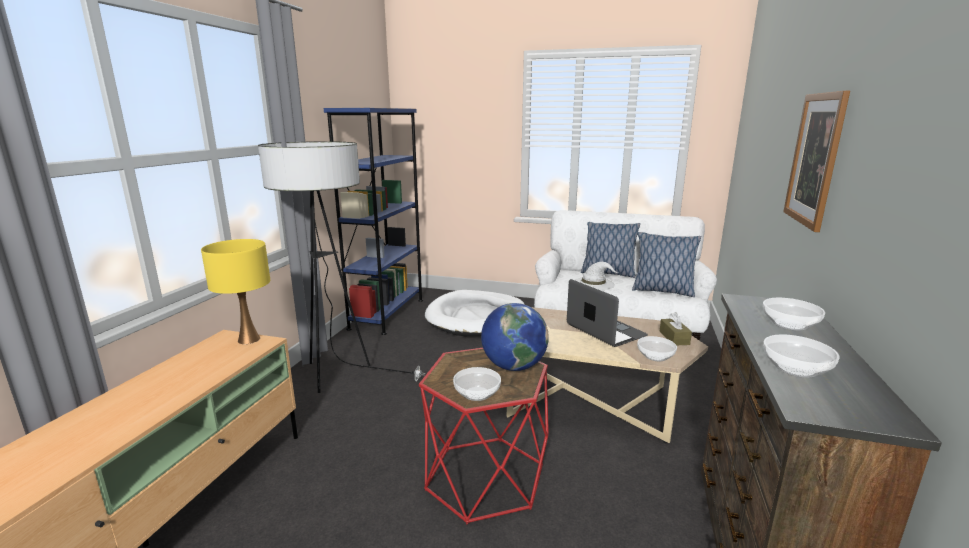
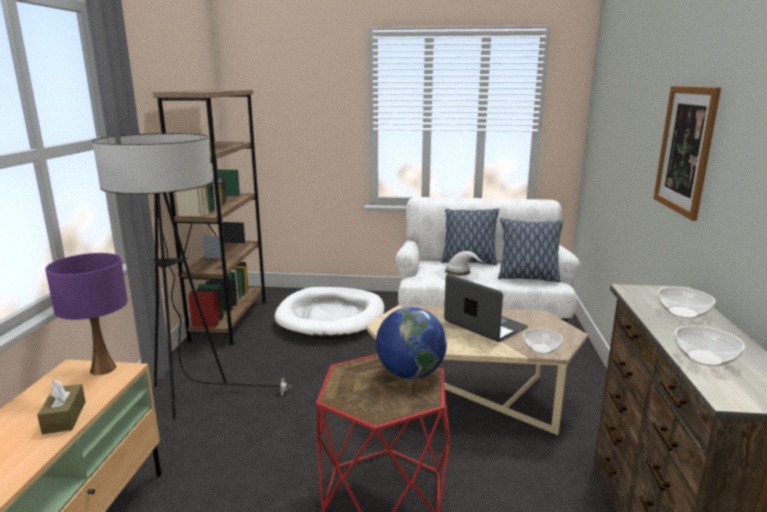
camera: 10 degrees left, 0 degrees up
yellow table lamp [201,239,270,344] -> purple table lamp [45,253,128,375]
blue bookcase [324,108,423,335] -> brown bookcase [153,90,267,345]
bowl [453,367,501,401] -> none
brown tissue box [659,312,692,345] -> brown tissue box moved to [37,379,86,434]

